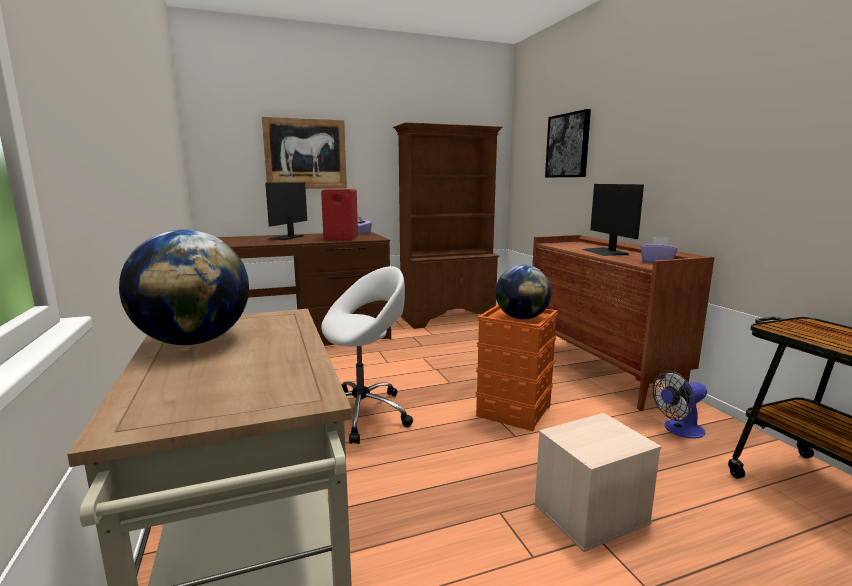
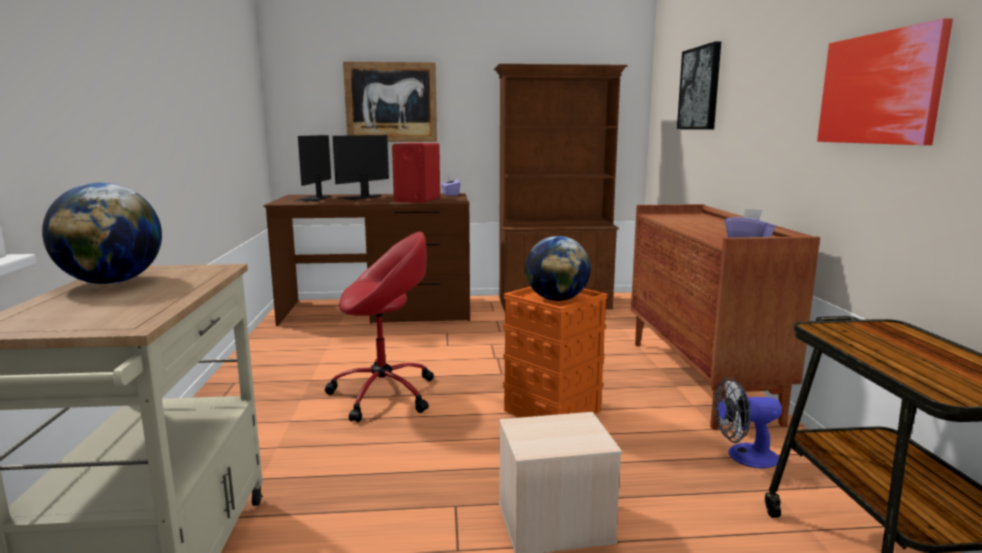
camera: 15 degrees right, 0 degrees up
white office chair [321,266,413,444] -> red office chair [325,232,434,422]
monitor [582,184,644,256] -> monitor moved to [294,135,331,201]
none -> picture [817,18,953,145]

